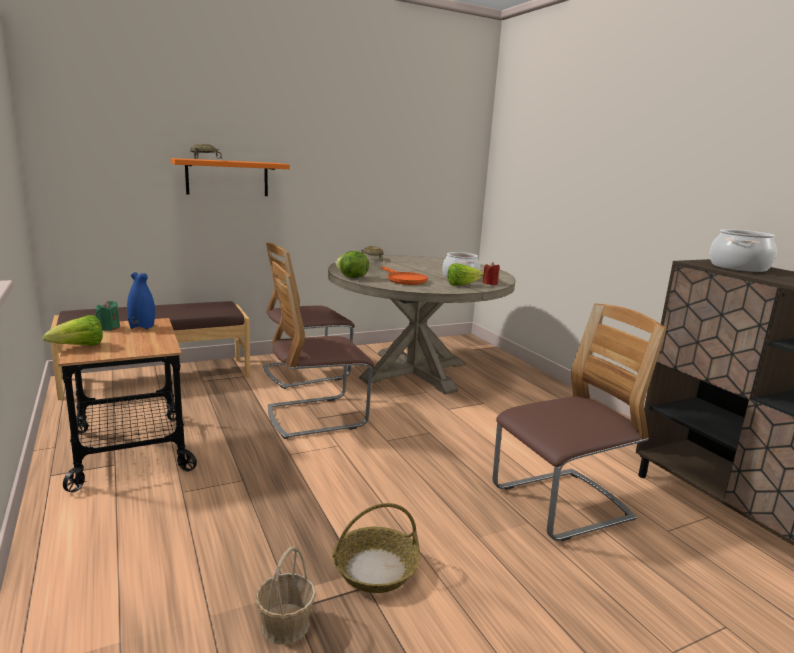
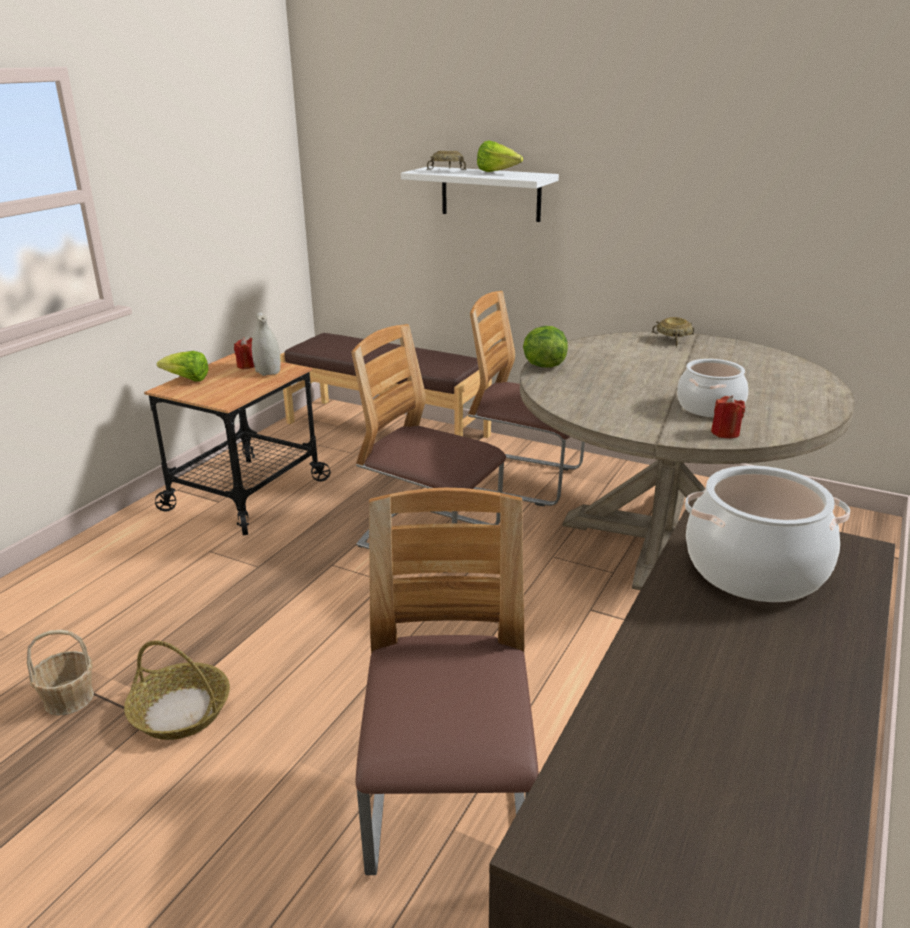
camera: 55 degrees right, 10 degrees up
green candle [96,301,120,331] -> red candle [234,337,254,369]
blue vase [127,272,155,329] -> white vase [252,313,280,376]
orange shelf [171,158,290,196] -> white shelf [401,166,559,222]
orange frying pan [382,266,428,285] -> none
lettuce [447,263,483,286] -> lettuce moved to [477,141,523,172]
chair [492,304,666,541] -> chair turned 120 degrees counterclockwise [355,488,539,875]

